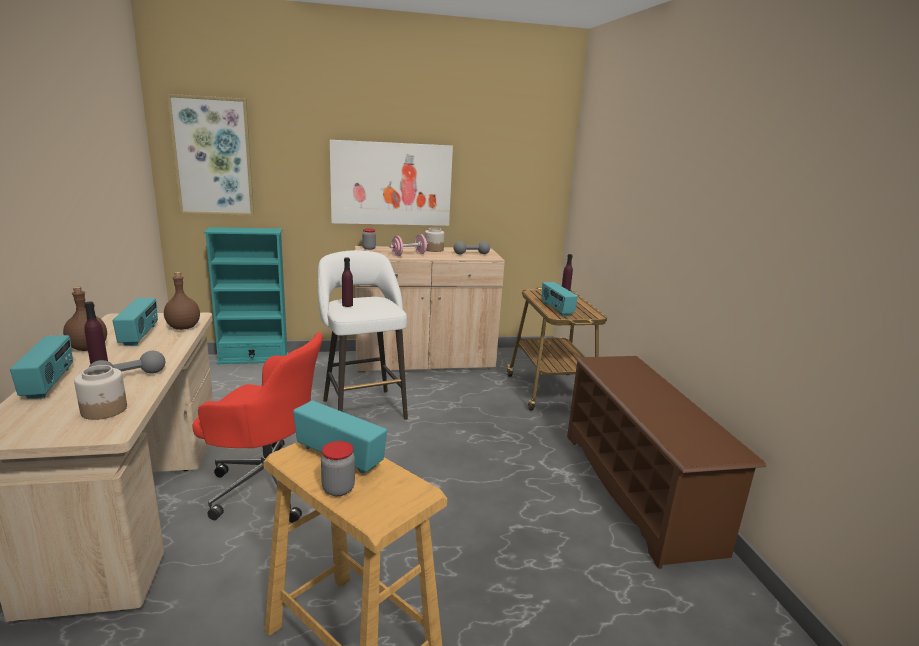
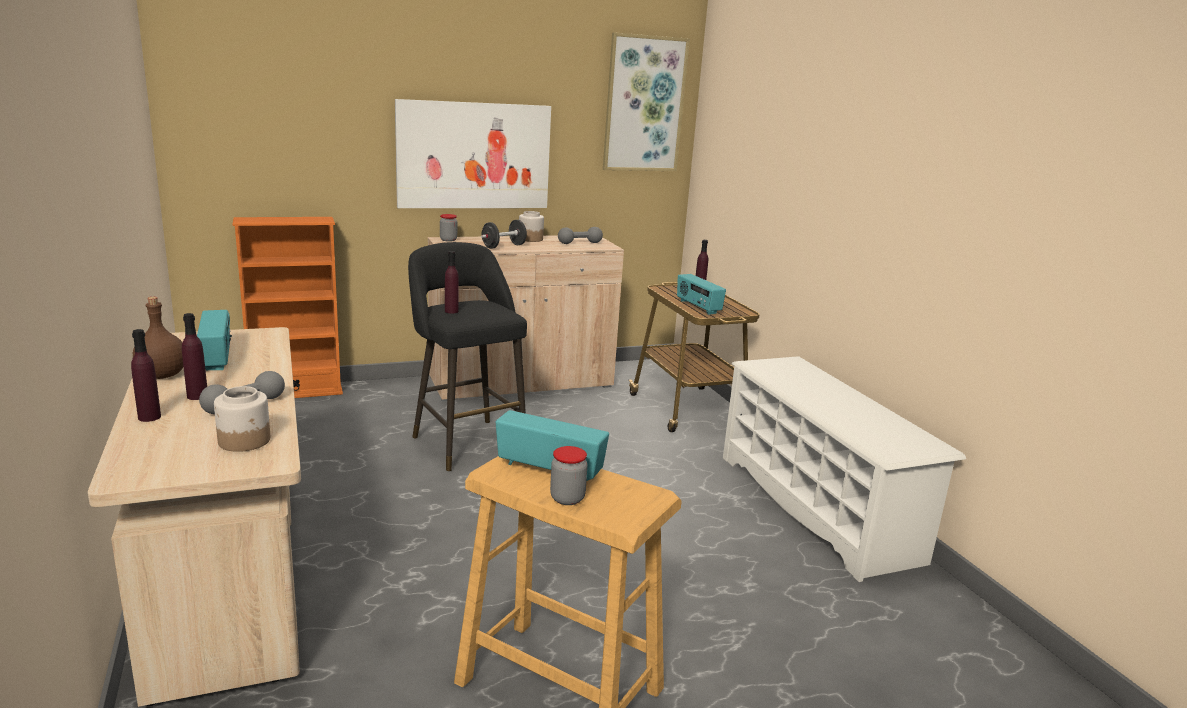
camera: 10 degrees left, 0 degrees up
radio [10,335,73,399] -> purple bottle [131,329,161,422]
brown bottle [164,272,200,330] -> none
picture [167,94,254,216] -> picture moved to [603,32,690,171]
red office chair [192,332,323,523] -> none
turquoise bookcase [204,227,289,364] -> orange bookcase [233,217,343,398]
white stool [318,250,408,420] -> black stool [408,242,527,471]
pink dumbbell [389,234,428,256] -> black dumbbell [481,220,527,249]
brown shoe rack [567,356,766,569] -> white shoe rack [723,356,966,582]

